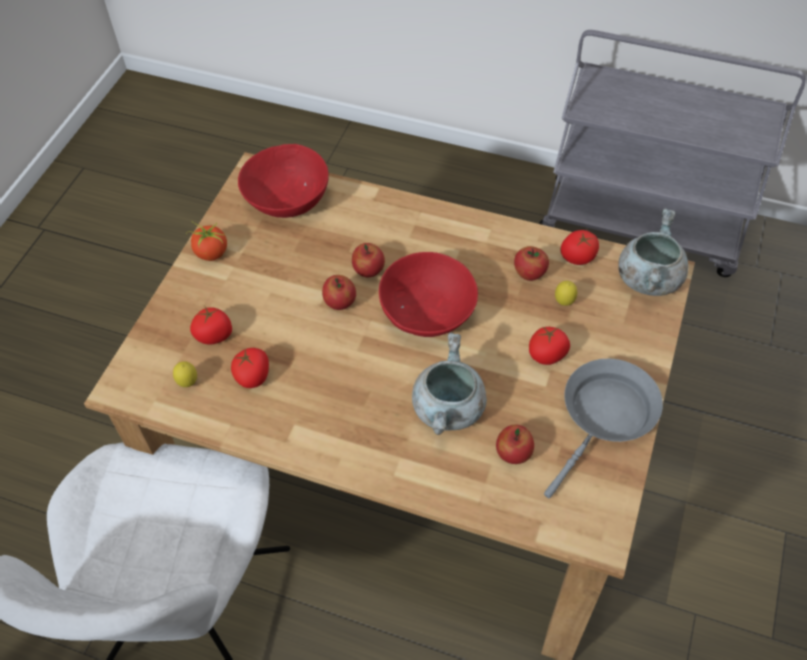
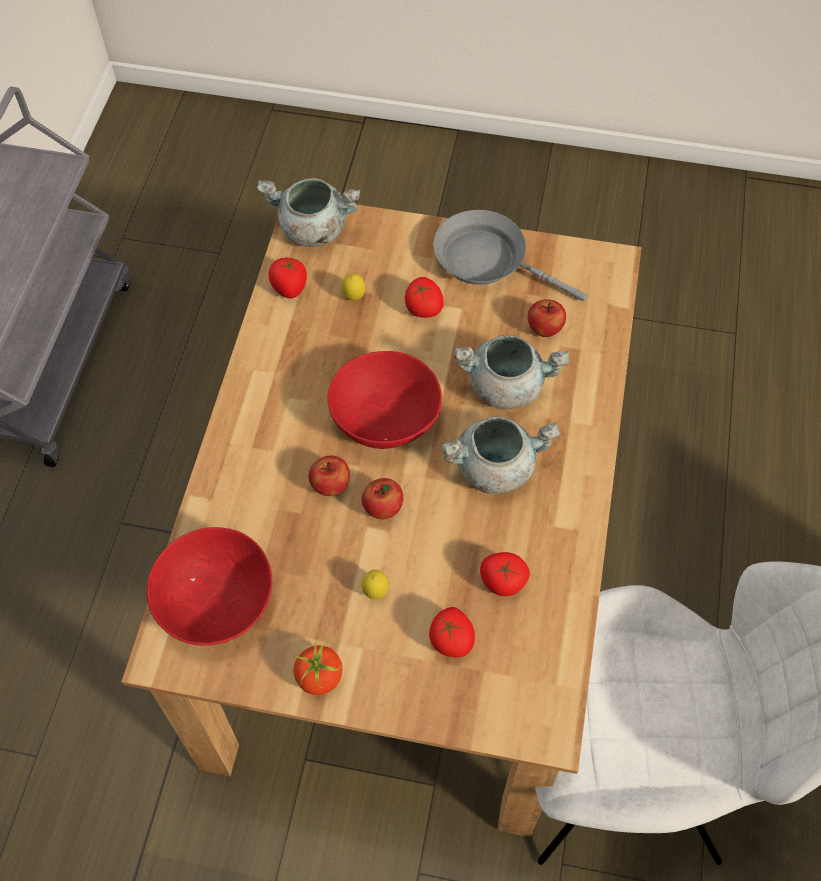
camera: 100 degrees left, 5 degrees up
lemon [173,361,197,387] -> lemon moved to [361,570,389,599]
apple [514,246,549,281] -> none
none -> grey cooking pot [441,416,560,494]

